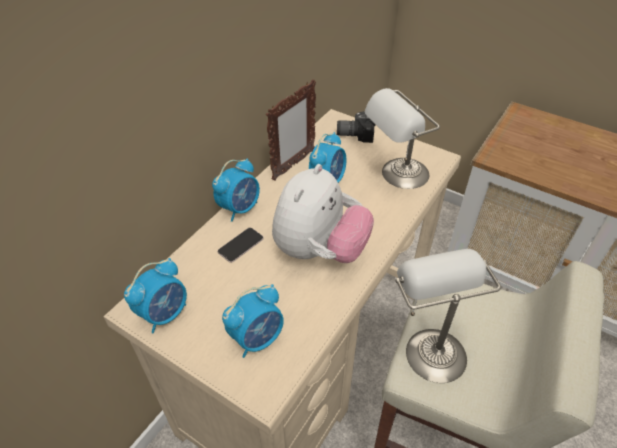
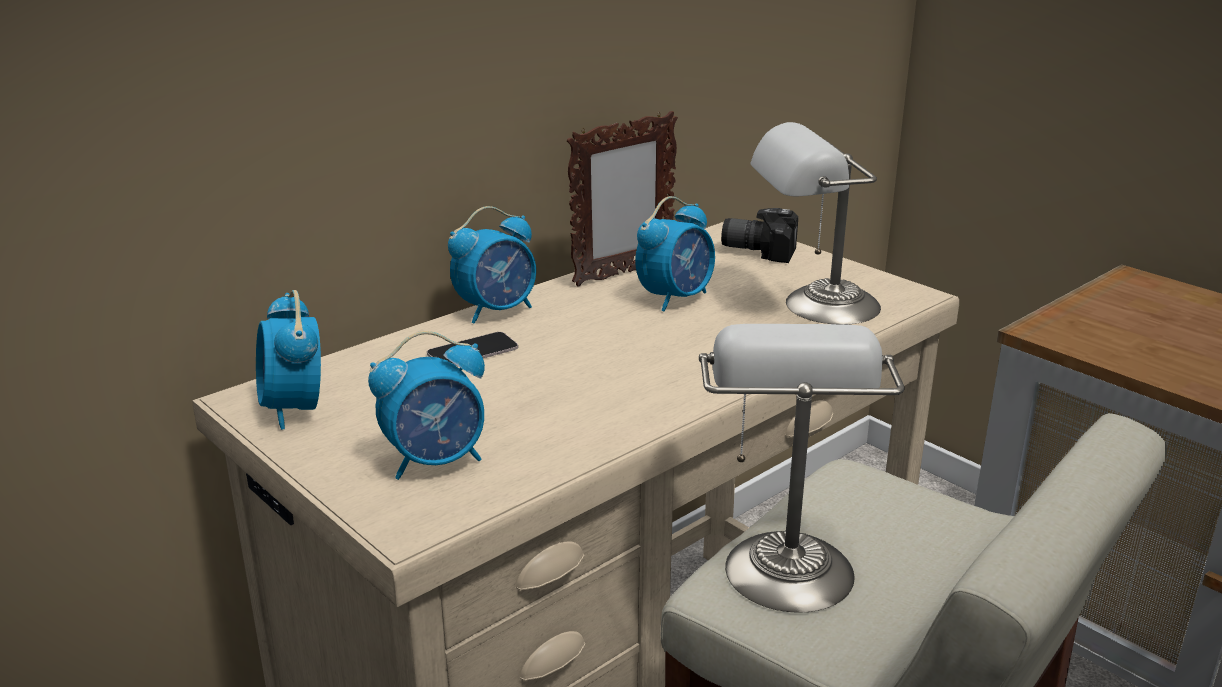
camera: 15 degrees right, 20 degrees down
alarm clock [124,258,187,333] -> alarm clock turned 105 degrees clockwise [256,290,321,430]
plush toy [272,164,374,263] -> none

